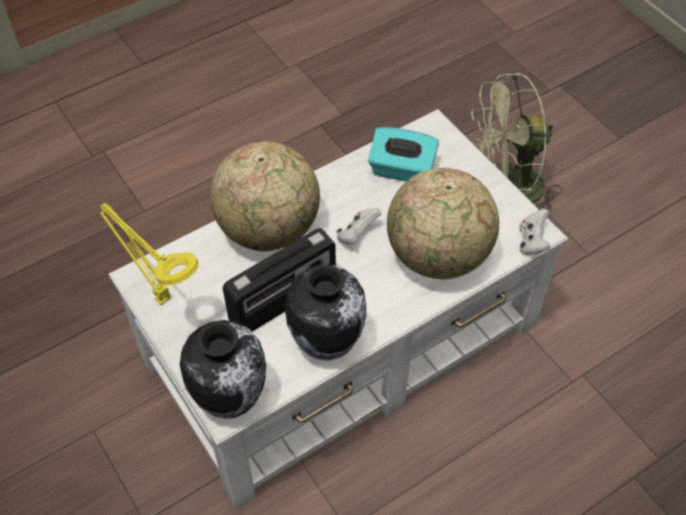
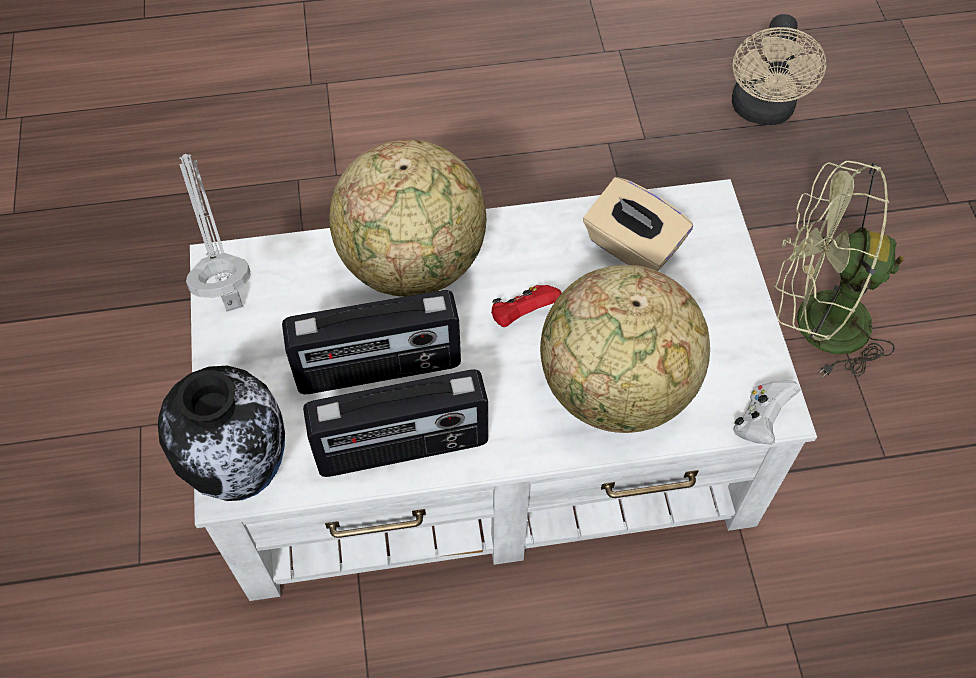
camera: 25 degrees right, 5 degrees up
yellow table lamp [100,203,199,305] -> grey table lamp [179,154,251,312]
vase [285,264,366,360] -> radio [303,369,488,477]
white game controller [337,208,382,245] -> red game controller [491,285,562,327]
turquoise tissue box [368,127,439,181] -> beige tissue box [583,177,693,271]
none -> beige fan [732,14,826,125]

